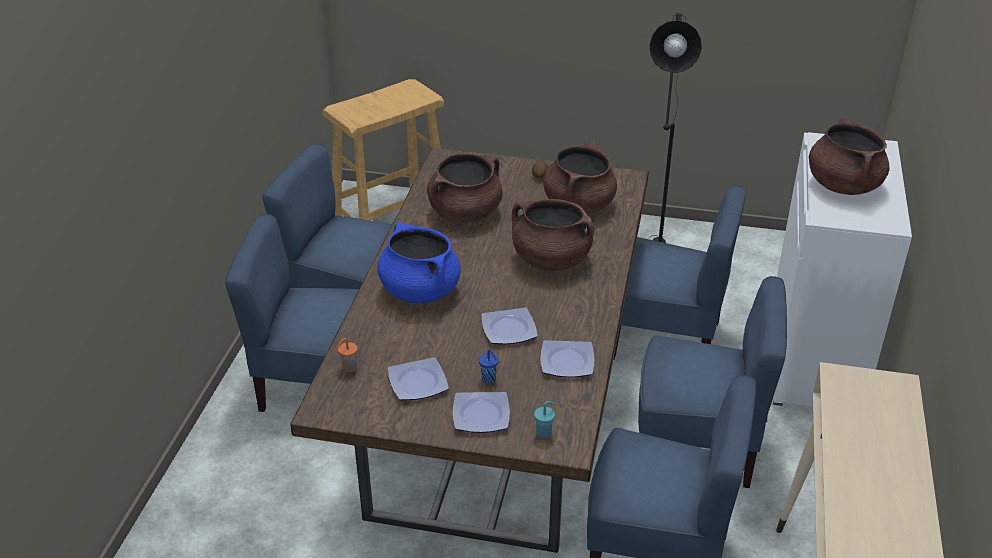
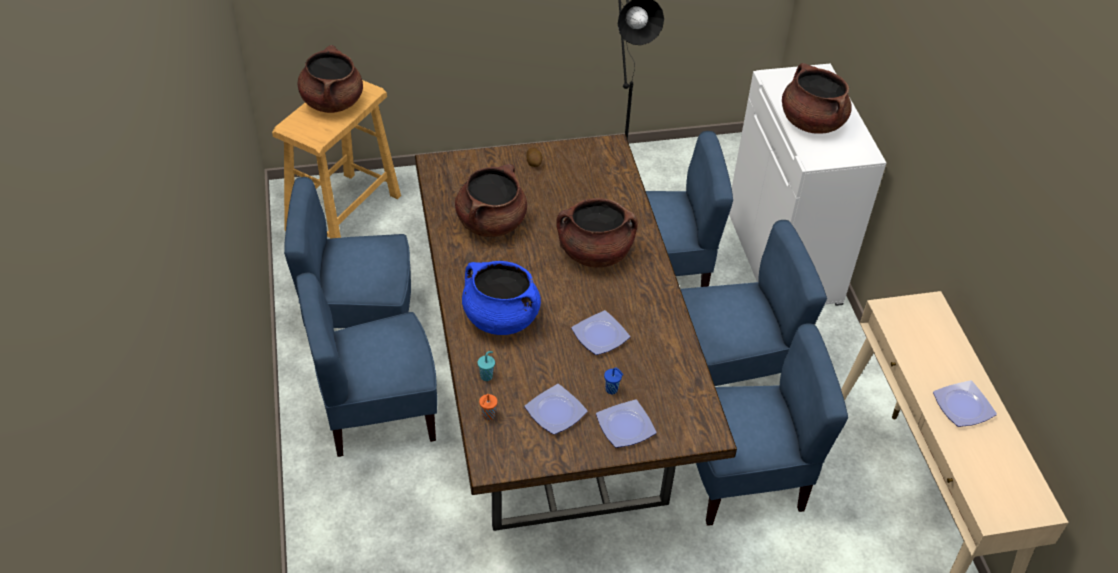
camera: 25 degrees left, 10 degrees up
turquoise cup [534,401,555,439] -> turquoise cup moved to [478,351,495,381]
plate [540,340,594,377] -> plate moved to [933,380,997,427]
brown cooking pot [543,141,617,214] -> brown cooking pot moved to [298,45,363,113]

